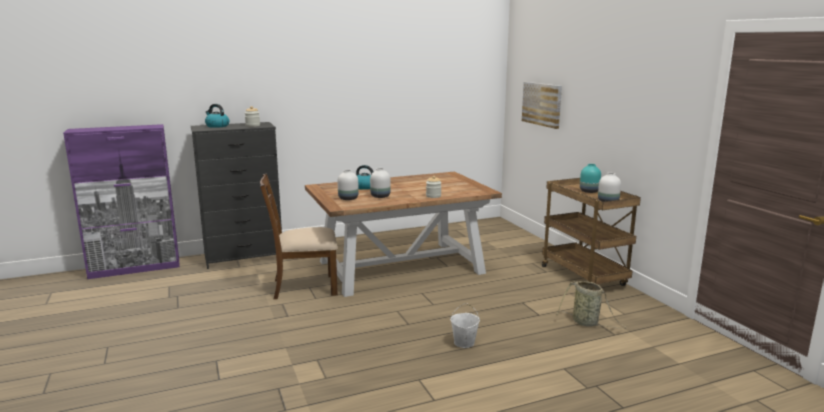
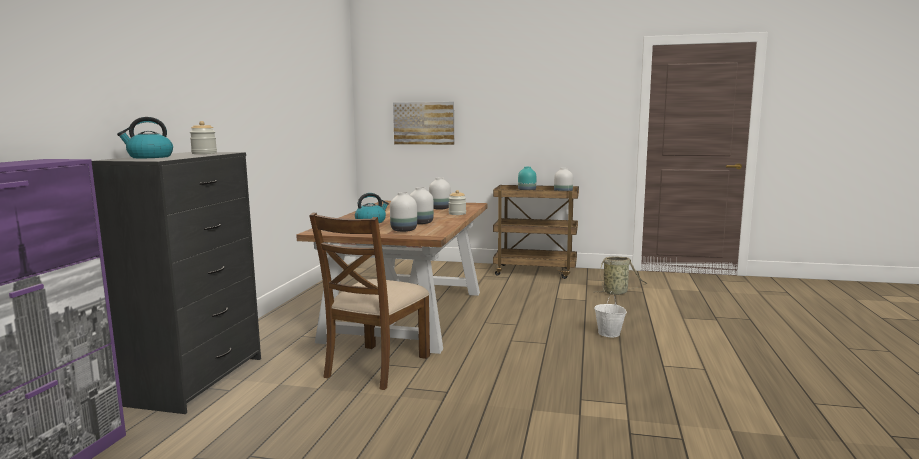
camera: 55 degrees left, 5 degrees down
none -> white vase [429,178,451,210]

